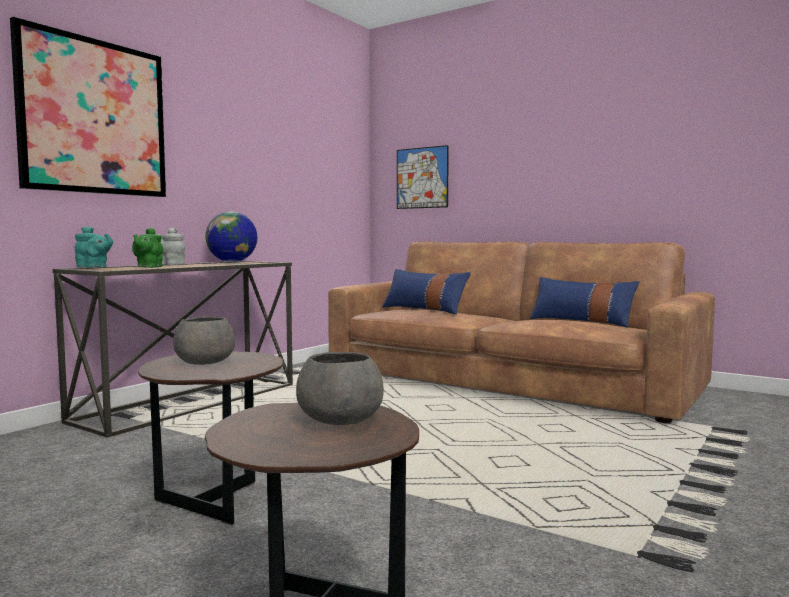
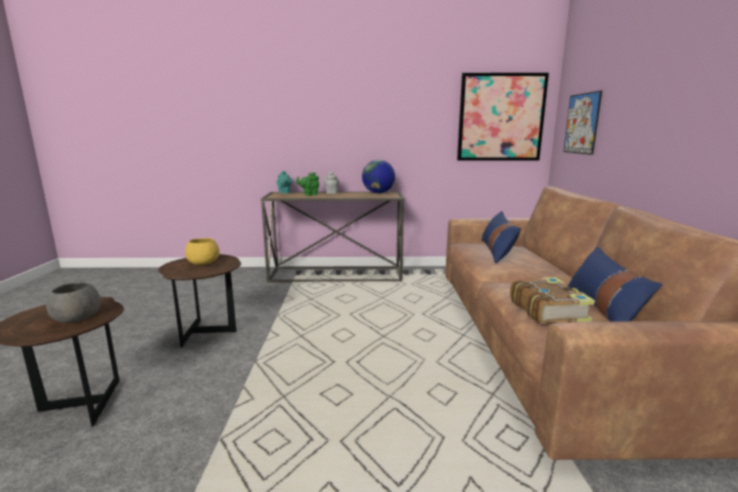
camera: 55 degrees right, 10 degrees up
picture [10,17,166,197] -> picture moved to [457,73,549,161]
grey bowl [173,316,235,365] -> yellow bowl [185,238,220,265]
none -> book [510,277,595,324]

